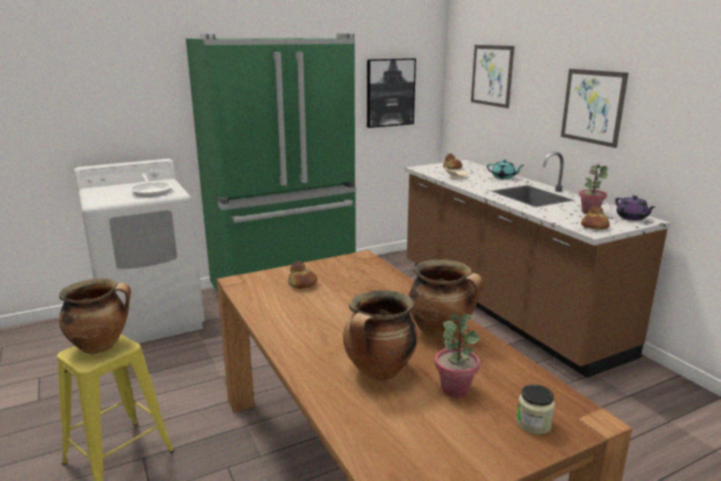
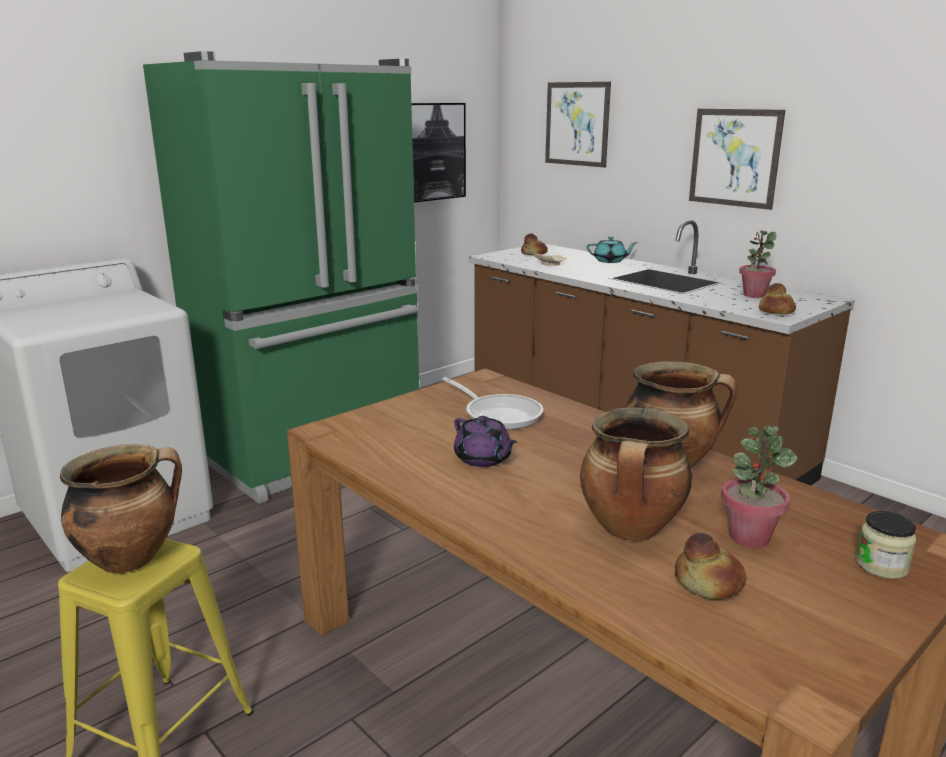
camera: 15 degrees left, 0 degrees up
frying pan [130,173,173,197] -> frying pan moved to [442,377,543,430]
bread [288,261,317,289] -> bread moved to [675,533,747,599]
purple teapot [615,195,655,221] -> purple teapot moved to [454,416,517,467]

